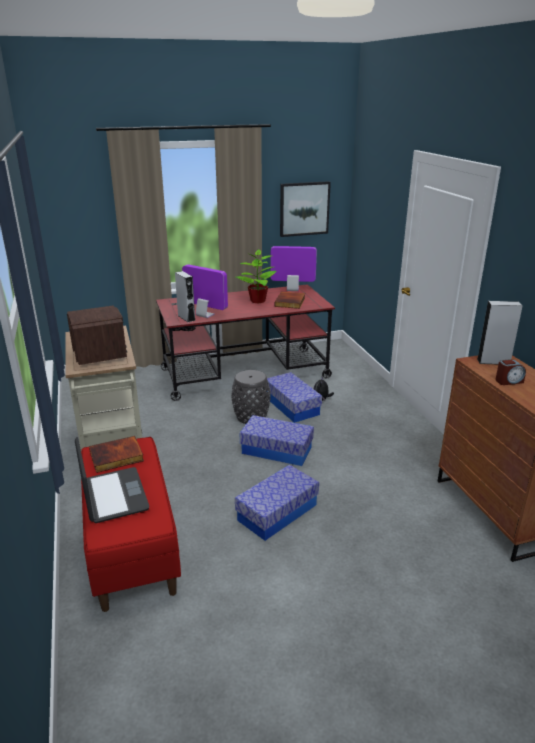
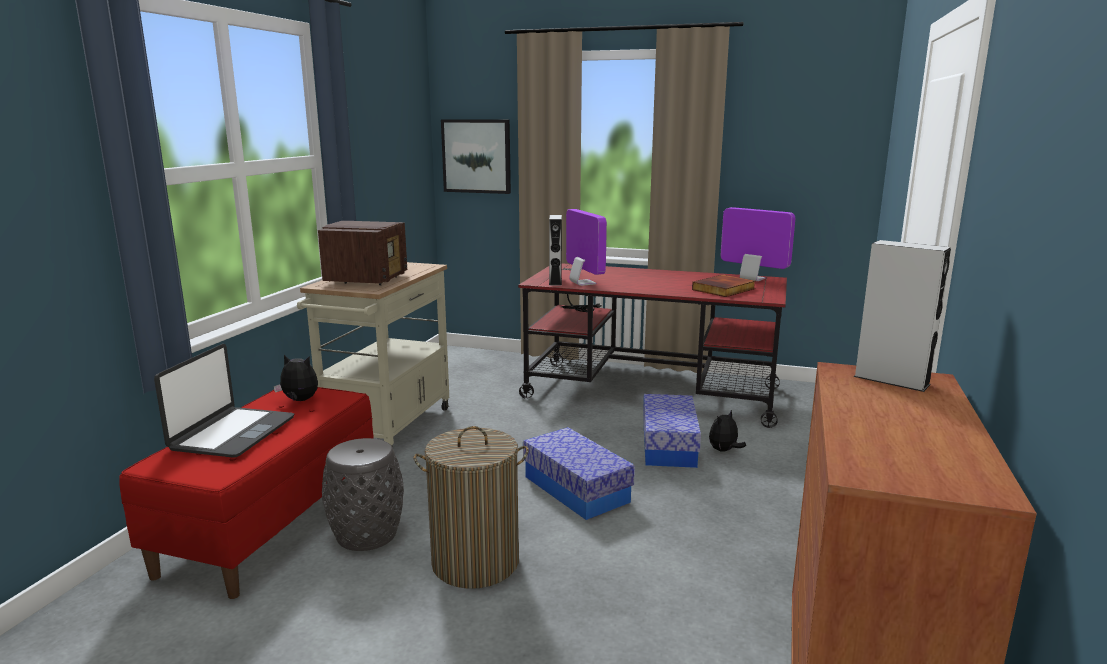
camera: 35 degrees right, 10 degrees down
book [89,436,144,473] -> plush toy [273,355,318,401]
grey stool [231,370,271,424] -> grey stool moved to [322,438,404,551]
storage box [235,465,319,541] -> laundry basket [413,426,529,589]
potted plant [236,249,277,303] -> none
picture [280,181,331,237] -> picture moved to [441,119,511,194]
alarm clock [495,359,526,385] -> none

